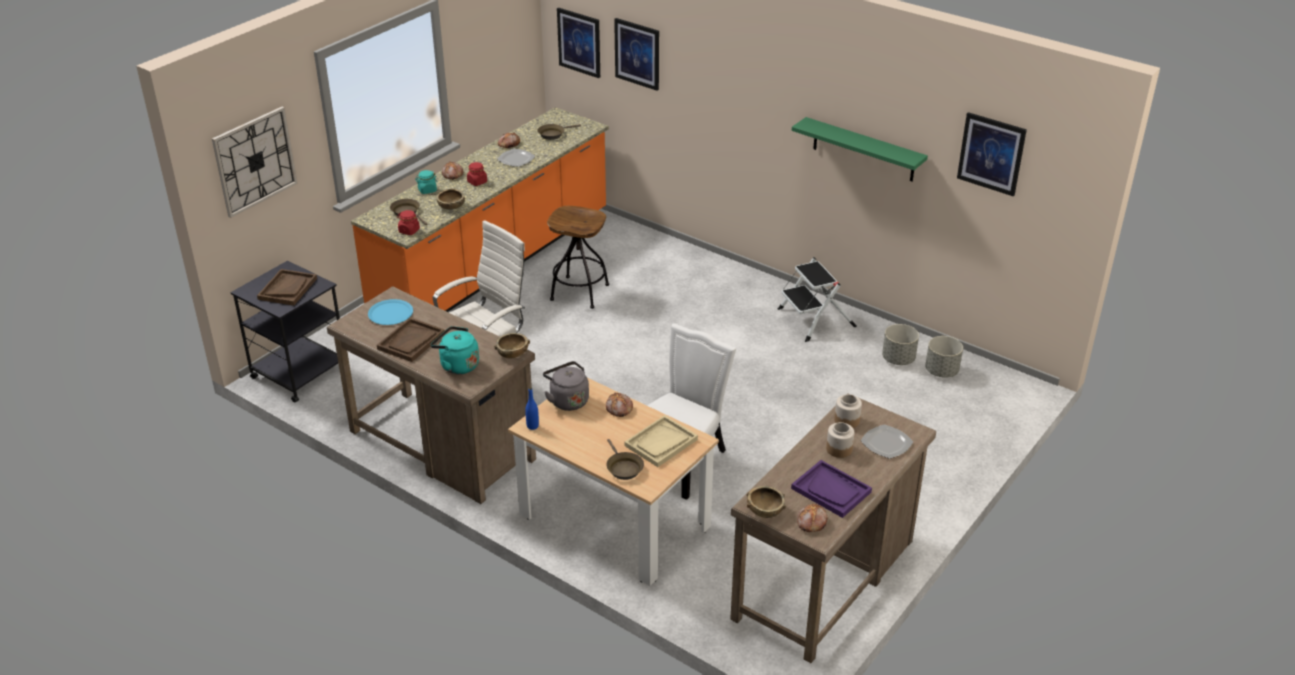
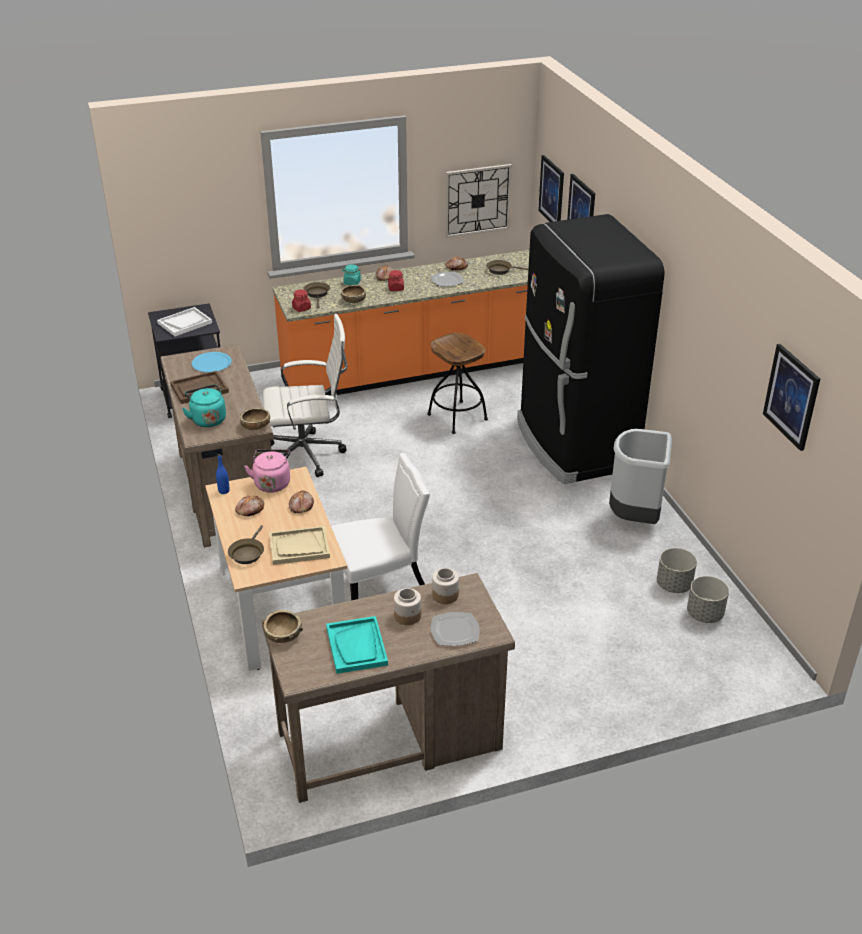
camera: 35 degrees right, 0 degrees up
wall clock [212,107,298,218] -> wall clock moved to [445,164,512,238]
brown tray [257,269,317,306] -> white tray [157,307,212,336]
grey kettle [543,361,589,411] -> pink kettle [244,449,290,492]
step ladder [778,257,857,342] -> grey trash can [609,429,672,524]
purple tray [791,460,872,518] -> turquoise tray [326,616,388,674]
green shelf [792,117,928,181] -> none
bread [797,504,827,532] -> bread moved to [235,495,264,516]
none -> black fridge [517,214,664,484]

